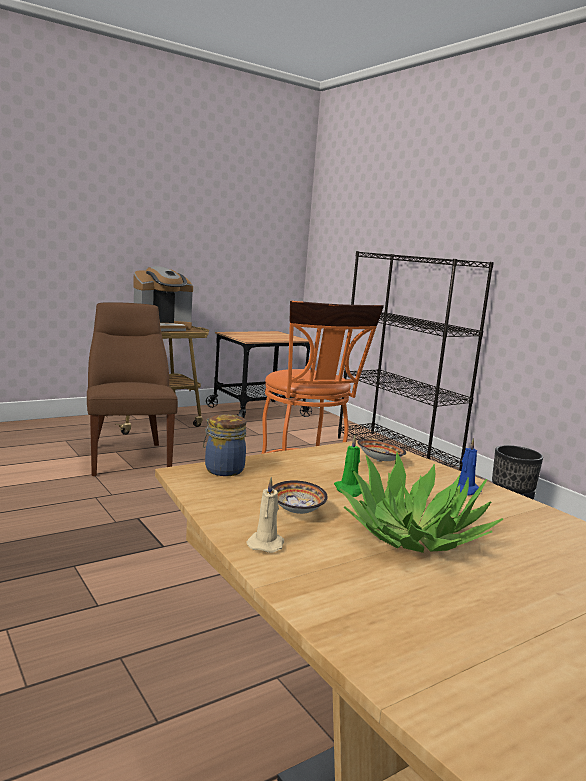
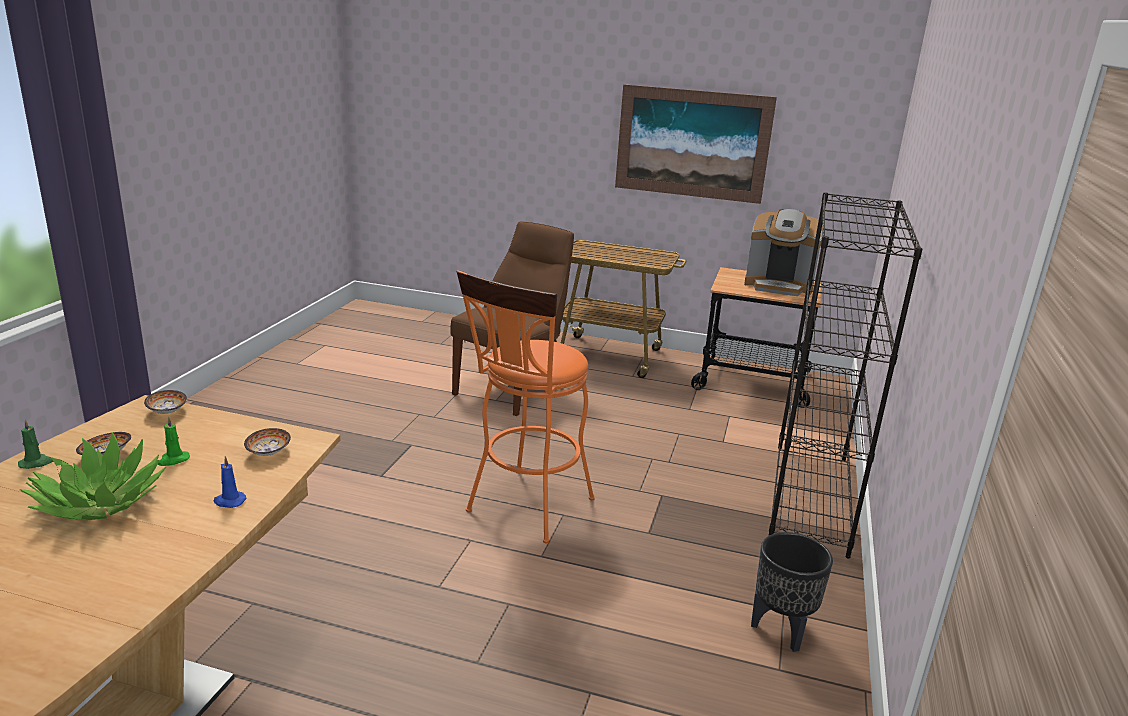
camera: 50 degrees right, 10 degrees up
coffee machine [134,266,193,331] -> coffee machine moved to [744,209,822,296]
jar [203,414,246,476] -> bowl [144,390,187,414]
beige candle [247,477,284,553] -> green candle [18,419,53,469]
none -> picture [615,84,777,204]

